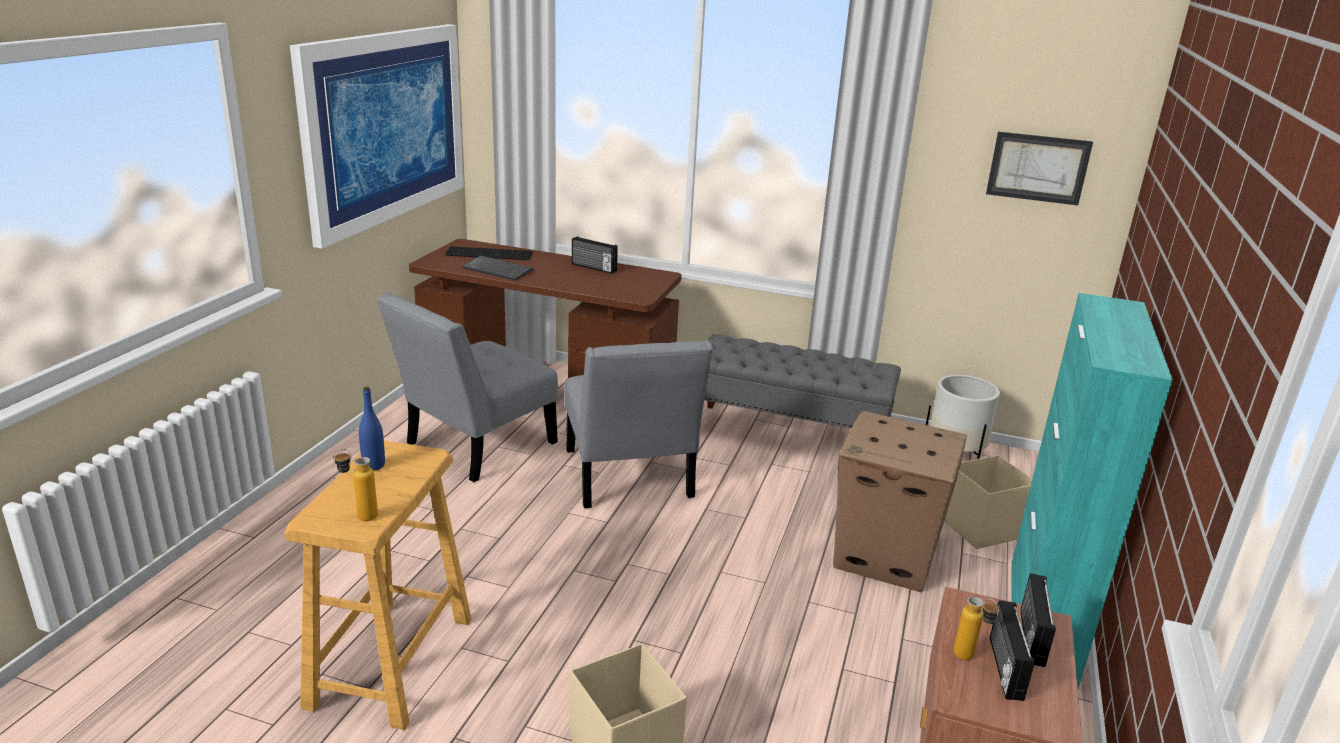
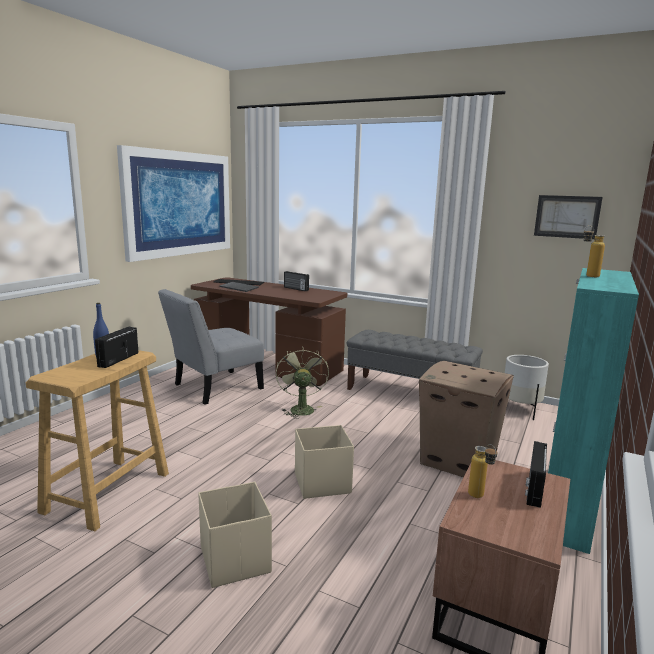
camera: 10 degrees right, 10 degrees down
bottle [333,449,378,521] -> bottle moved to [583,226,605,277]
grey chair [564,340,713,508] -> green fan [276,347,329,419]
beige storage box [944,455,1032,549] -> beige storage box moved to [295,425,354,499]
radio [990,600,1035,701] -> radio moved to [95,327,138,368]

